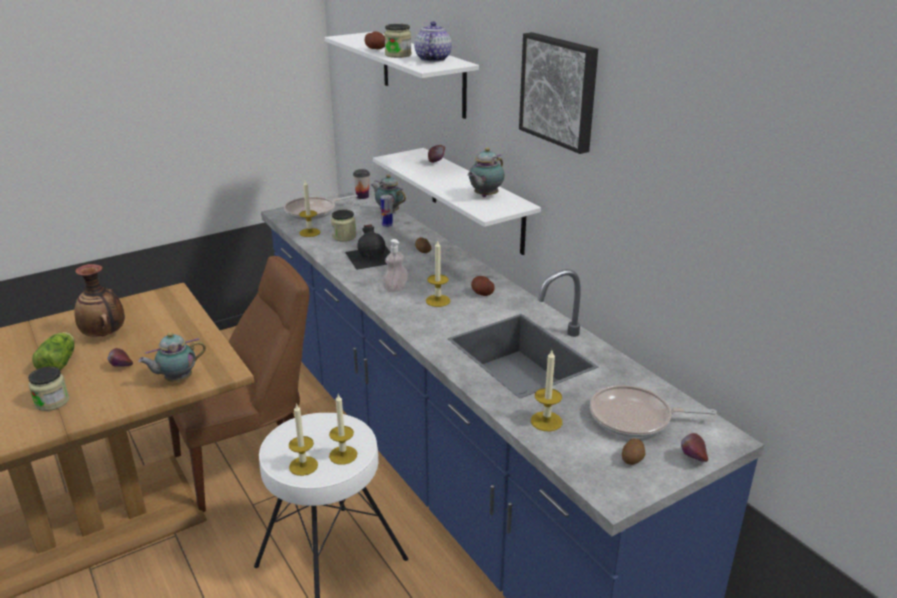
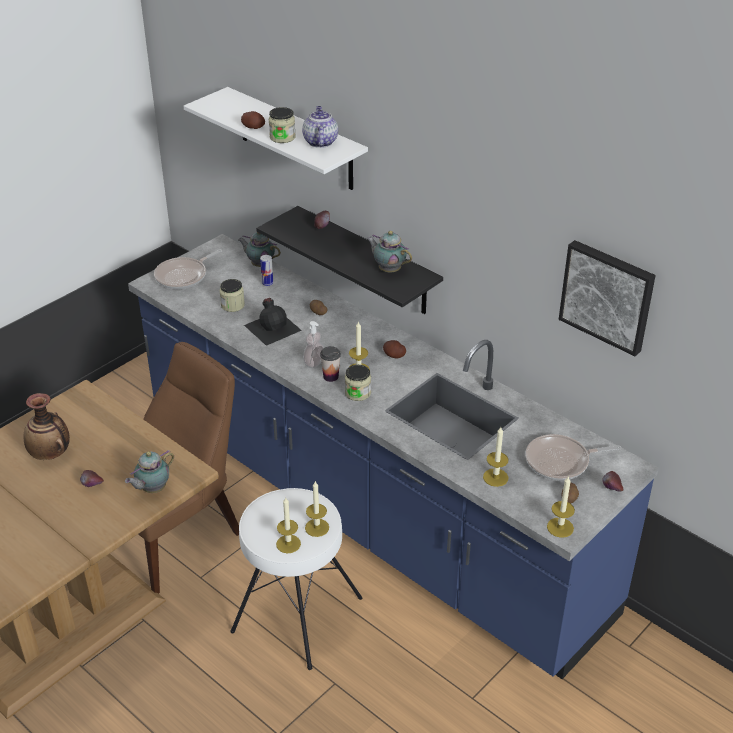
camera: 15 degrees left, 10 degrees up
jar [28,366,69,411] -> jar moved to [345,365,371,401]
lettuce [32,332,75,371] -> none
candle [299,180,321,237] -> candle moved to [547,477,575,538]
cup [353,169,370,199] -> cup moved to [320,346,341,382]
white shelf [373,148,541,255] -> black shelf [256,206,443,314]
teapot [468,148,504,197] -> teapot turned 105 degrees clockwise [367,231,412,272]
picture [519,32,598,154] -> picture moved to [559,240,656,356]

